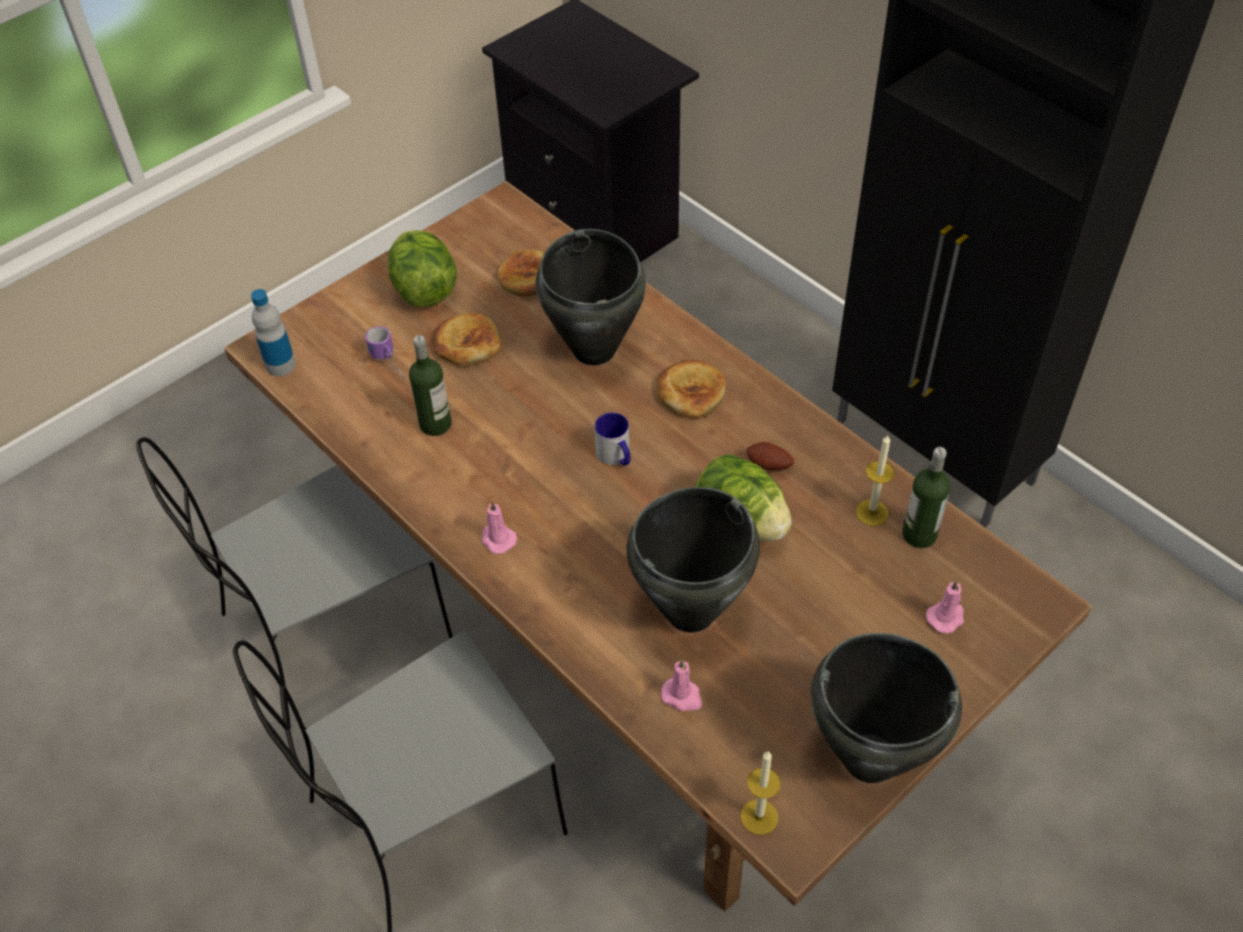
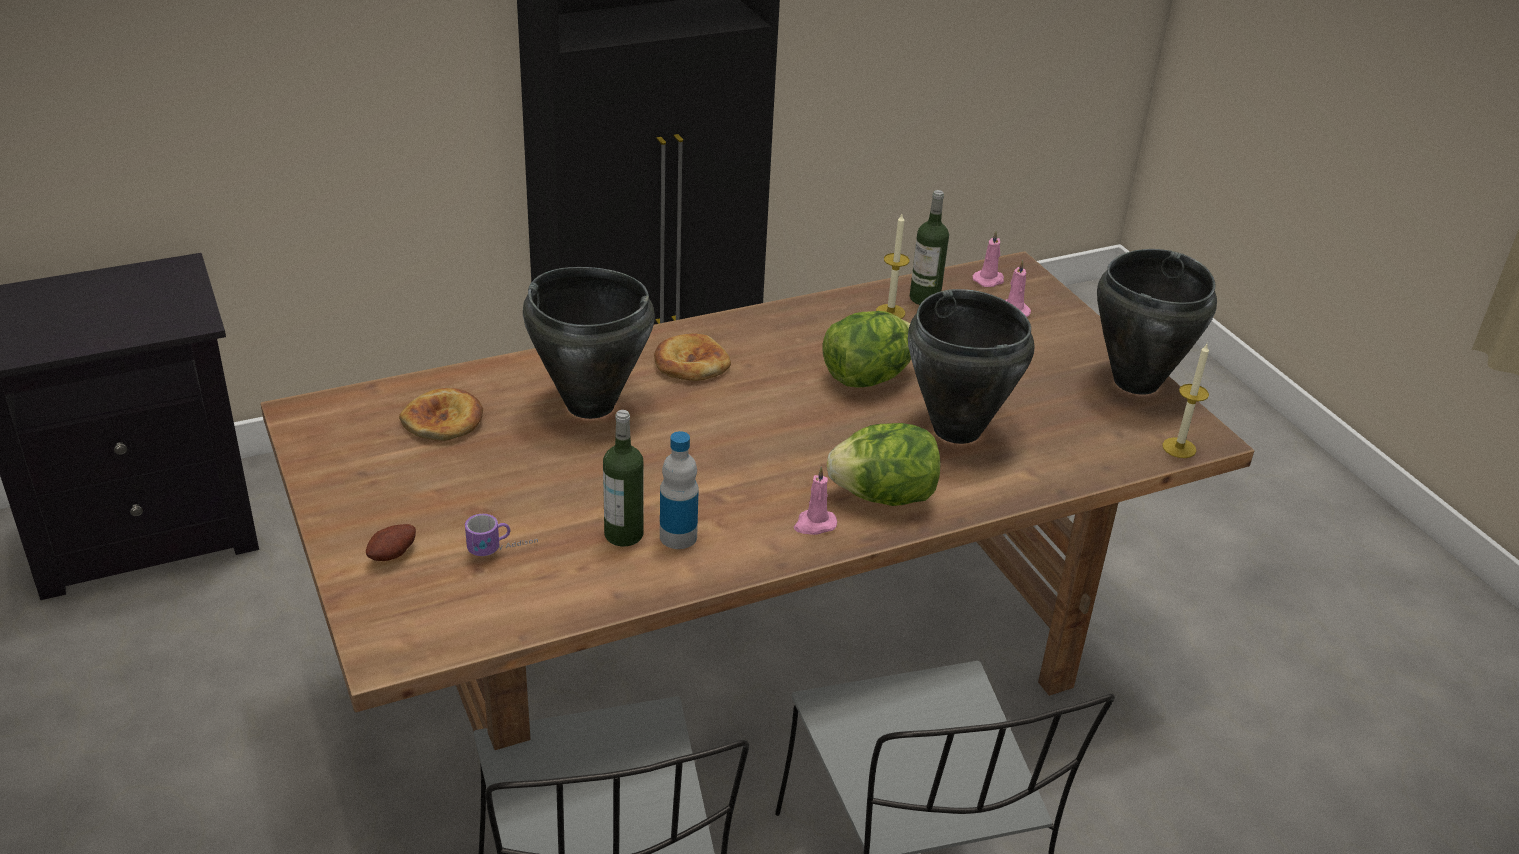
camera: 75 degrees left, 15 degrees down
bottle [251,289,296,376] -> bottle moved to [660,431,699,549]
lettuce [388,230,457,307] -> lettuce moved to [827,423,940,506]
bread [433,313,502,366] -> none
mug [594,412,631,466] -> none
pink candle [661,659,702,711] -> pink candle moved to [973,230,1004,287]
potato [747,442,794,470] -> potato moved to [366,524,416,561]

